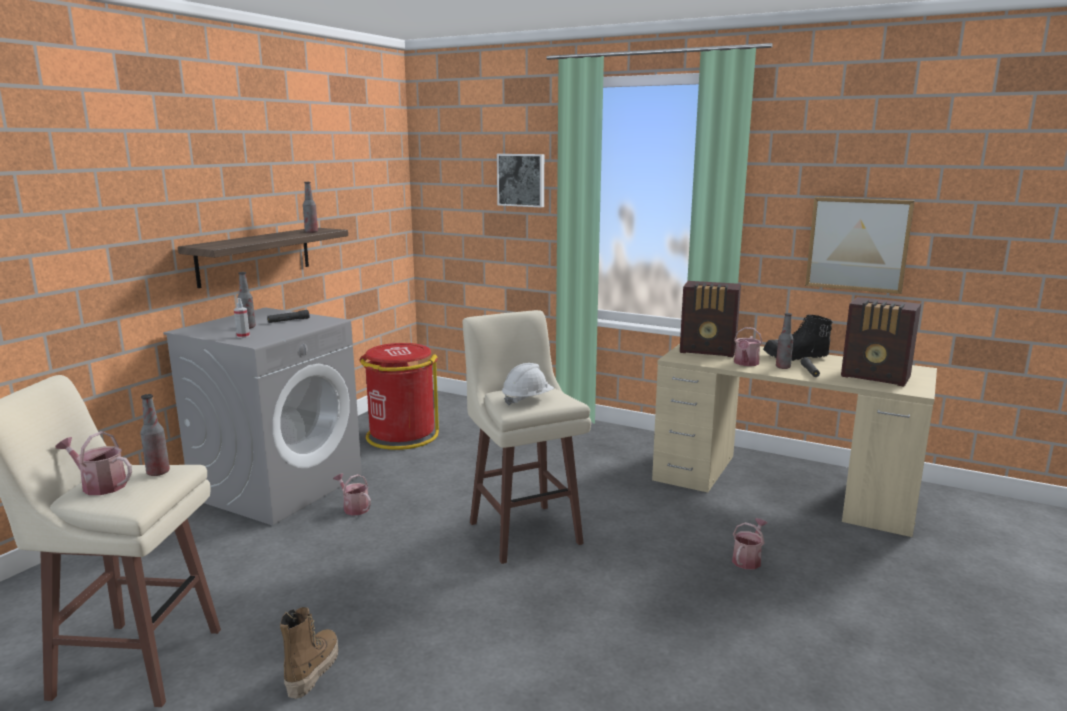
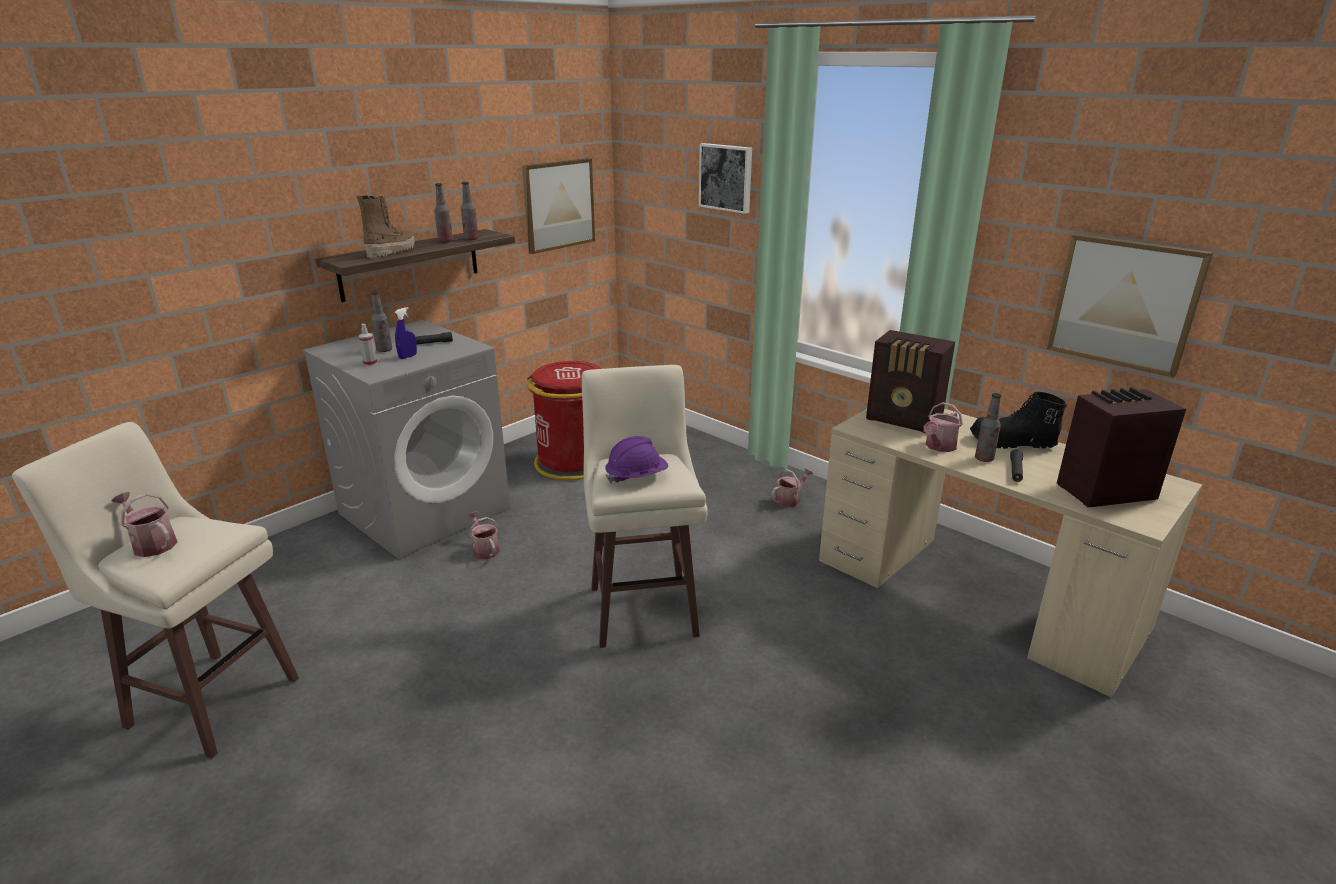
camera: 15 degrees right, 10 degrees up
bottle [140,394,170,476] -> bottle moved to [434,183,453,243]
boot [280,607,338,699] -> boot moved to [357,195,415,258]
white hard hat [502,363,554,406] -> purple hard hat [605,436,668,484]
watering can [732,518,767,569] -> watering can moved to [771,468,813,508]
radio [841,297,921,387] -> radio turned 120 degrees clockwise [1057,387,1186,508]
none -> blue spray bottle [394,307,417,359]
none -> picture [522,158,595,254]

